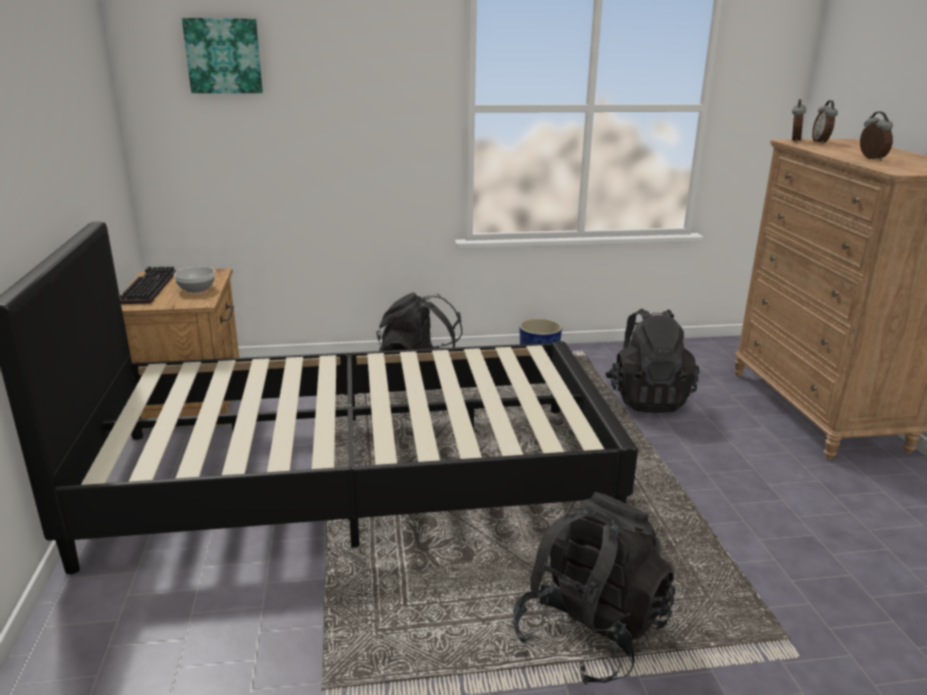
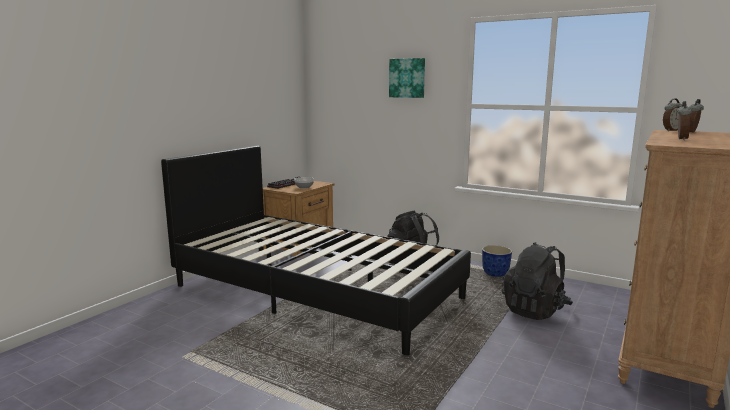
camera: 40 degrees right, 10 degrees down
picture [182,18,263,93] -> picture moved to [389,58,425,98]
black backpack [512,492,675,685] -> none

